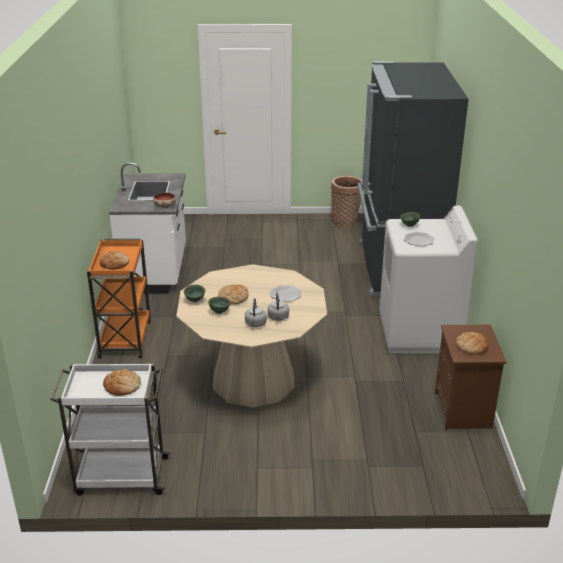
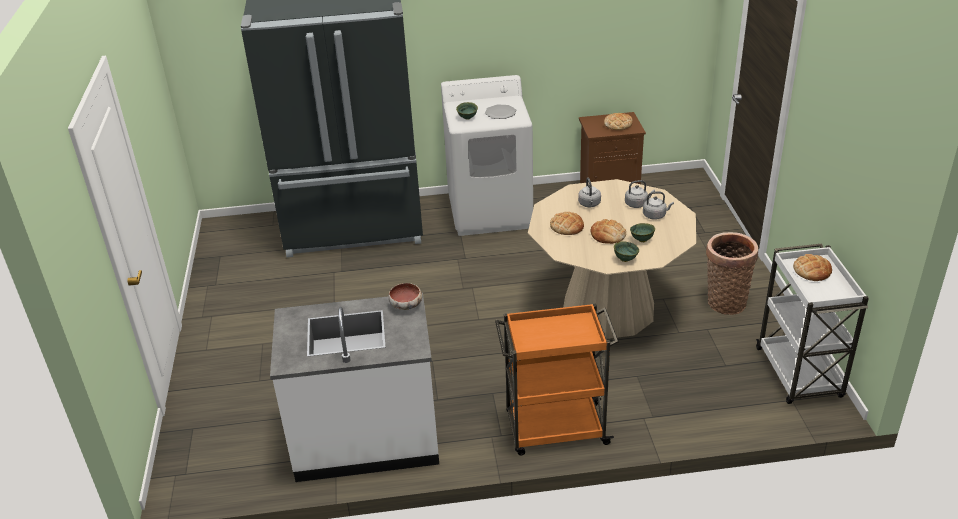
camera: 95 degrees left, 5 degrees up
bread [99,251,130,270] -> bread moved to [550,212,584,235]
plate [271,285,301,302] -> grey kettle [578,178,601,207]
basket [331,176,364,228] -> basket moved to [706,232,758,315]

